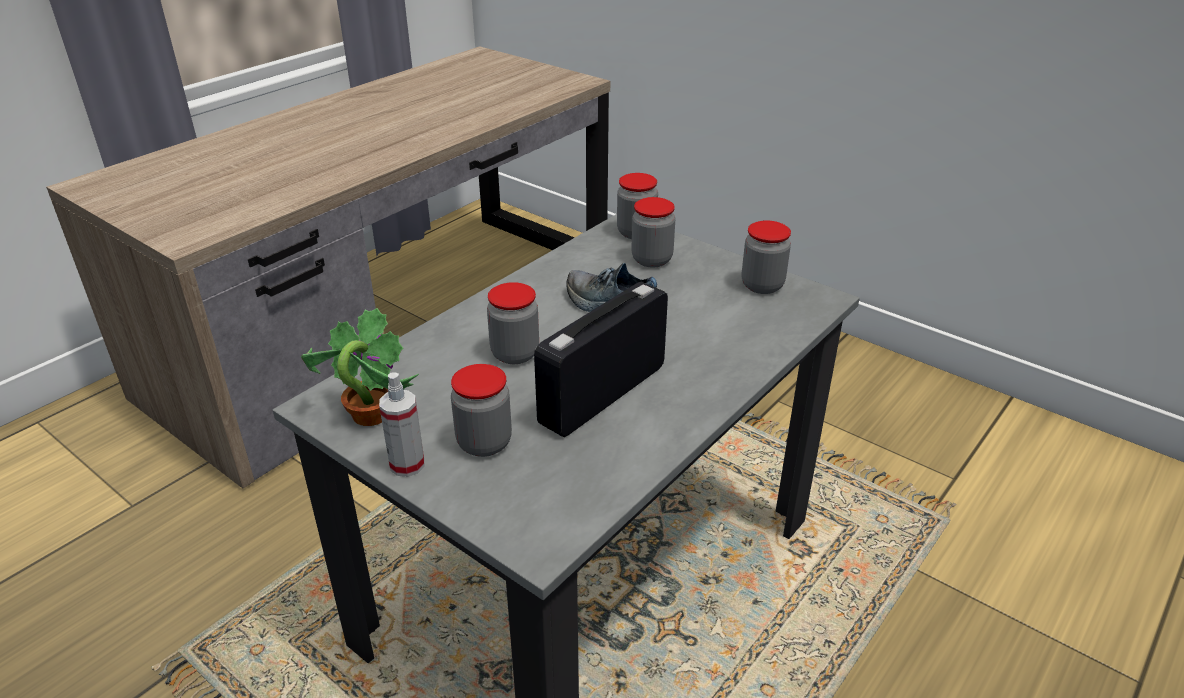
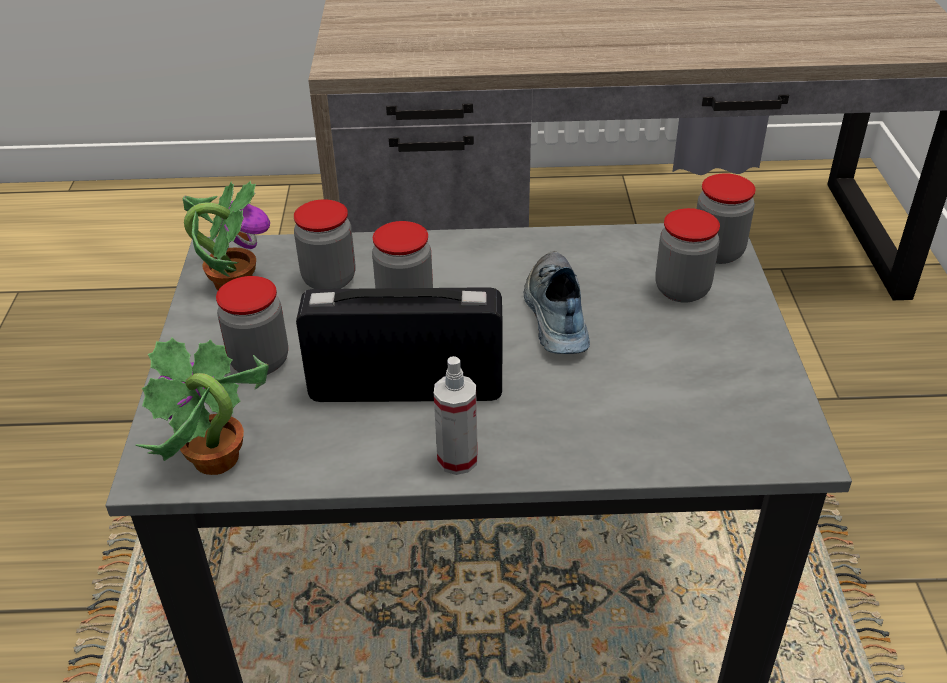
camera: 50 degrees right, 5 degrees up
spray bottle [379,372,424,477] -> spray bottle moved to [434,356,478,475]
jar [742,220,791,294] -> jar moved to [294,199,355,289]
none -> potted plant [135,338,269,475]

